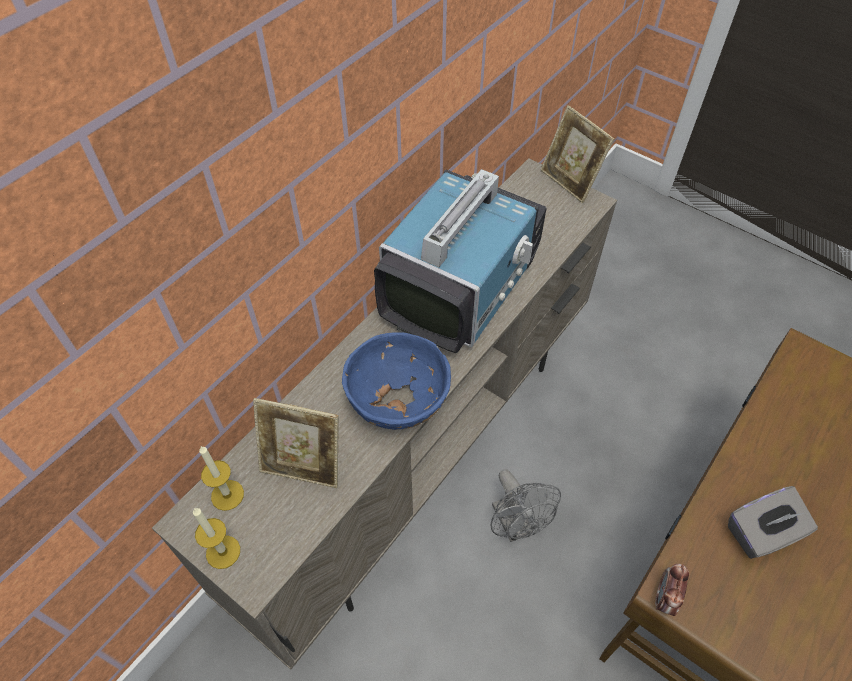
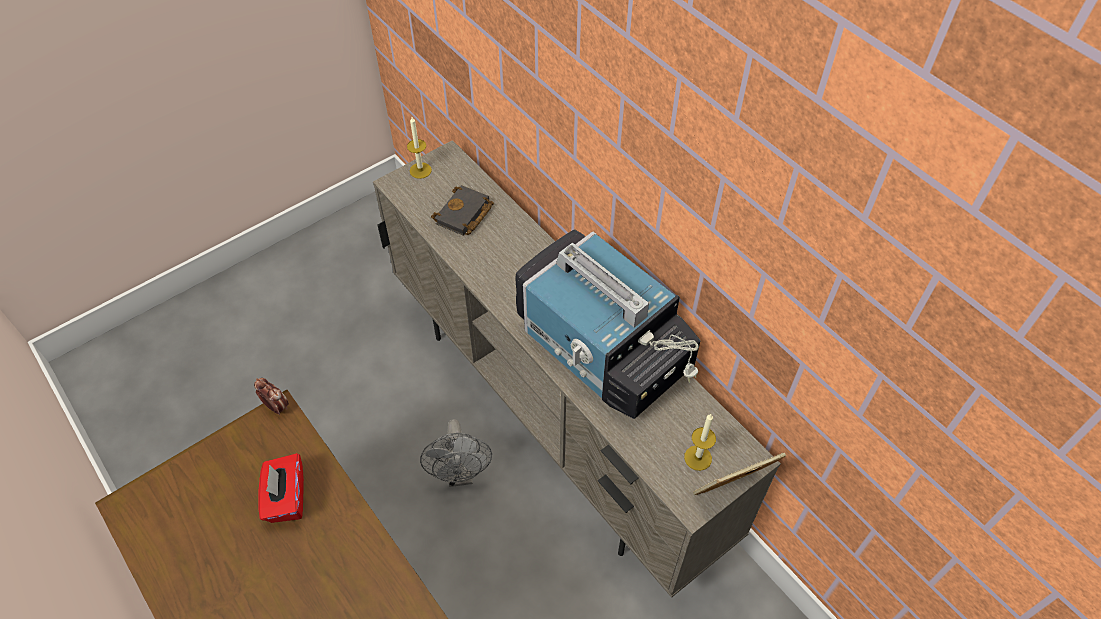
camera: 105 degrees right, 0 degrees up
candle [199,446,244,511] -> candle moved to [684,414,716,471]
picture frame [253,398,339,488] -> black book [431,185,494,235]
blue bowl [342,332,451,430] -> none
grey fan [491,469,561,542] -> grey fan turned 90 degrees counterclockwise [420,419,492,487]
grey tissue box [728,486,818,559] -> red tissue box [258,453,304,523]

